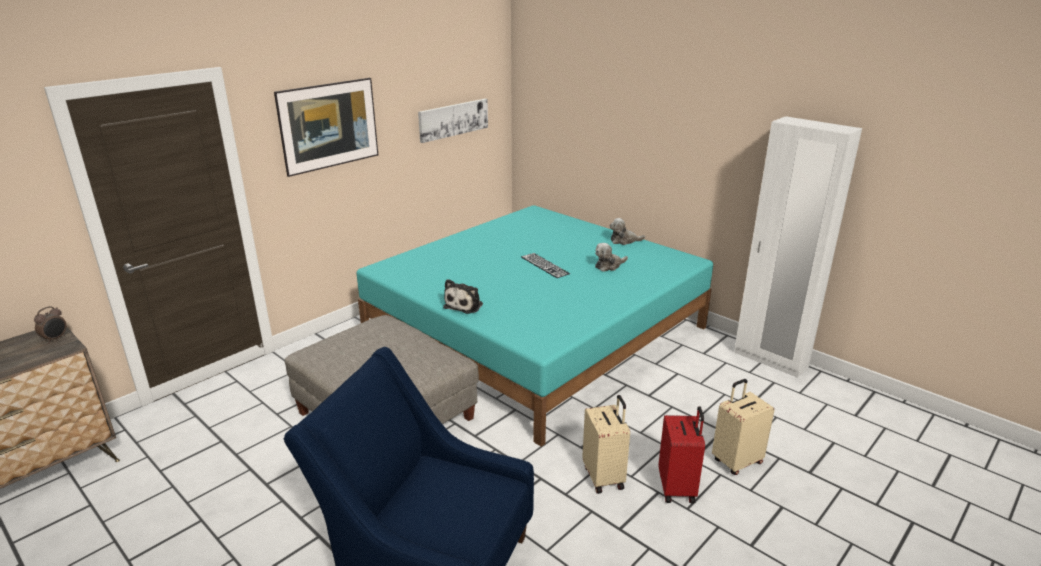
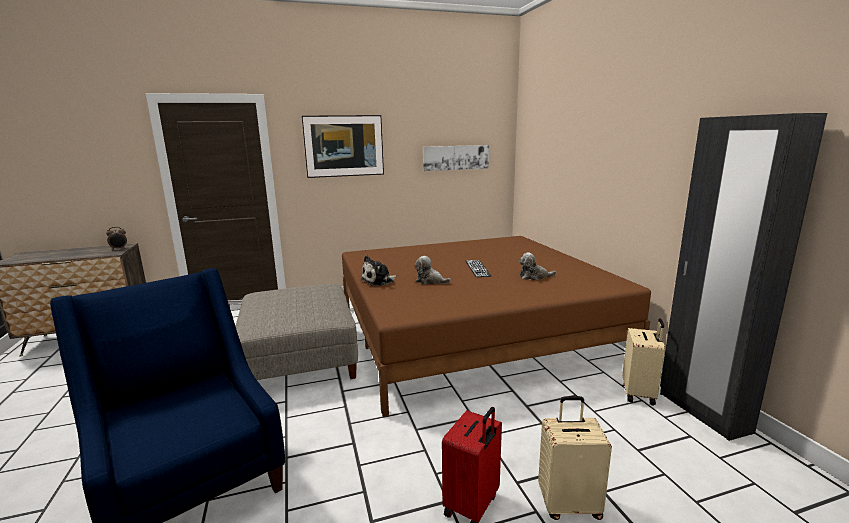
camera: 30 degrees right, 10 degrees down
turquoise bed [356,205,713,447] -> brown bed [342,236,651,417]
beige suitcase [582,395,630,494] -> beige suitcase moved to [622,318,665,406]
plush toy [610,218,645,245] -> plush toy moved to [415,256,451,284]
white wardrobe [734,116,862,378] -> black wardrobe [660,113,827,441]

